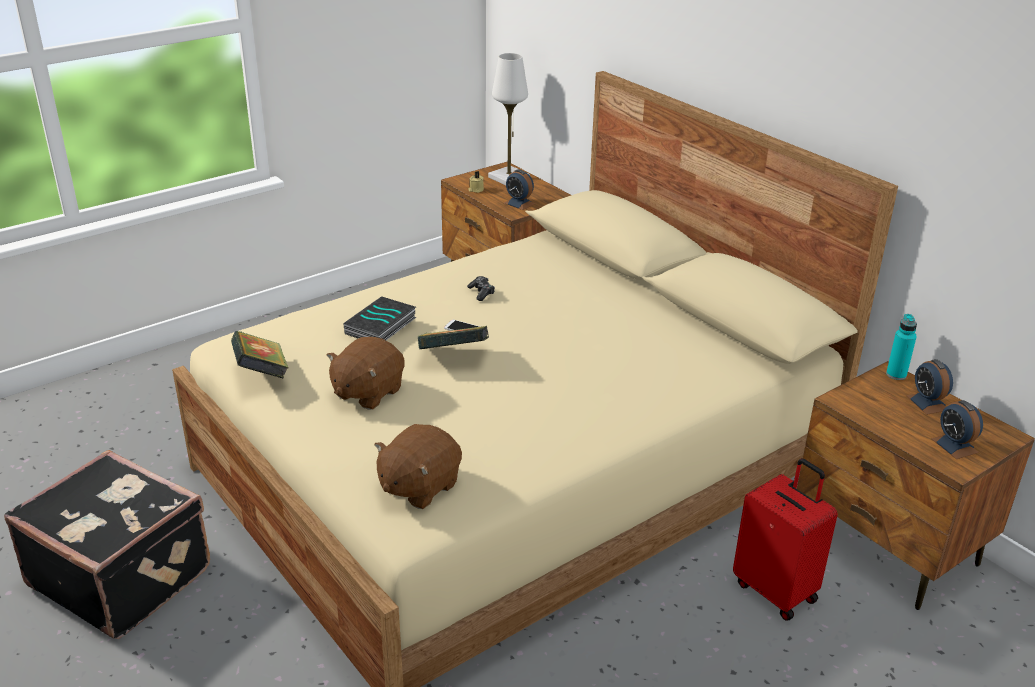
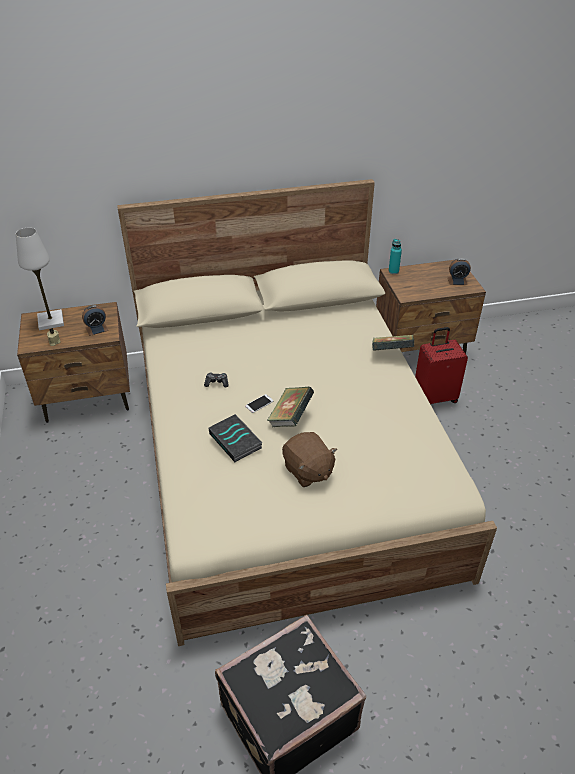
camera: 65 degrees left, 10 degrees up
book [231,331,288,379] -> book moved to [372,335,414,351]
brown plush toy [374,424,462,509] -> none
alarm clock [906,359,953,415] -> none

